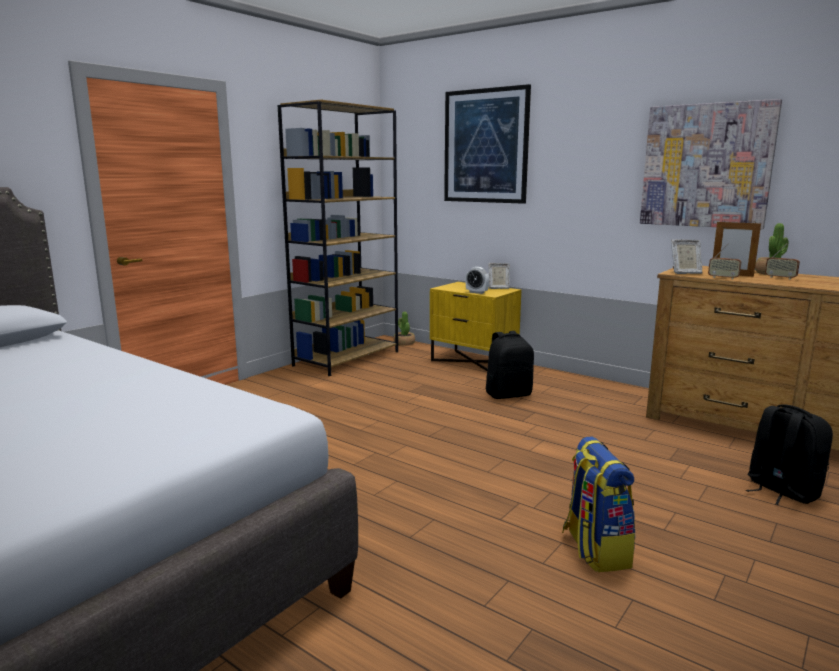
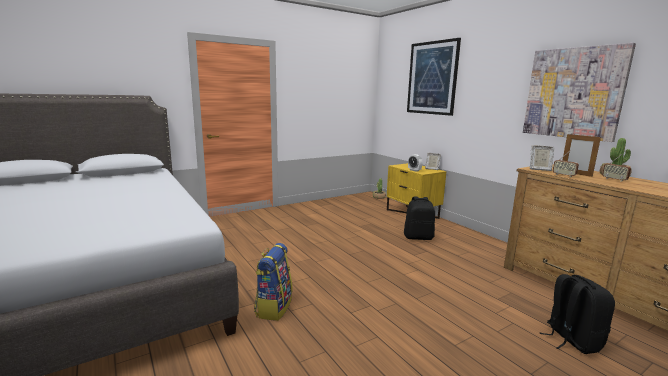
camera: 20 degrees right, 0 degrees up
brown bookcase [277,100,398,376] -> none
backpack [562,437,635,572] -> backpack moved to [254,243,293,321]

